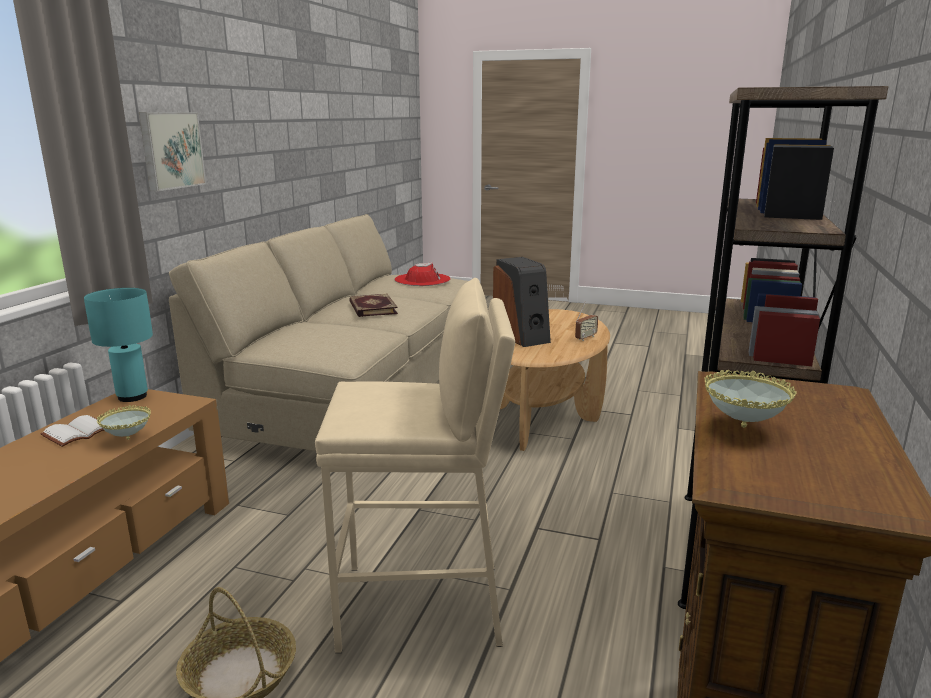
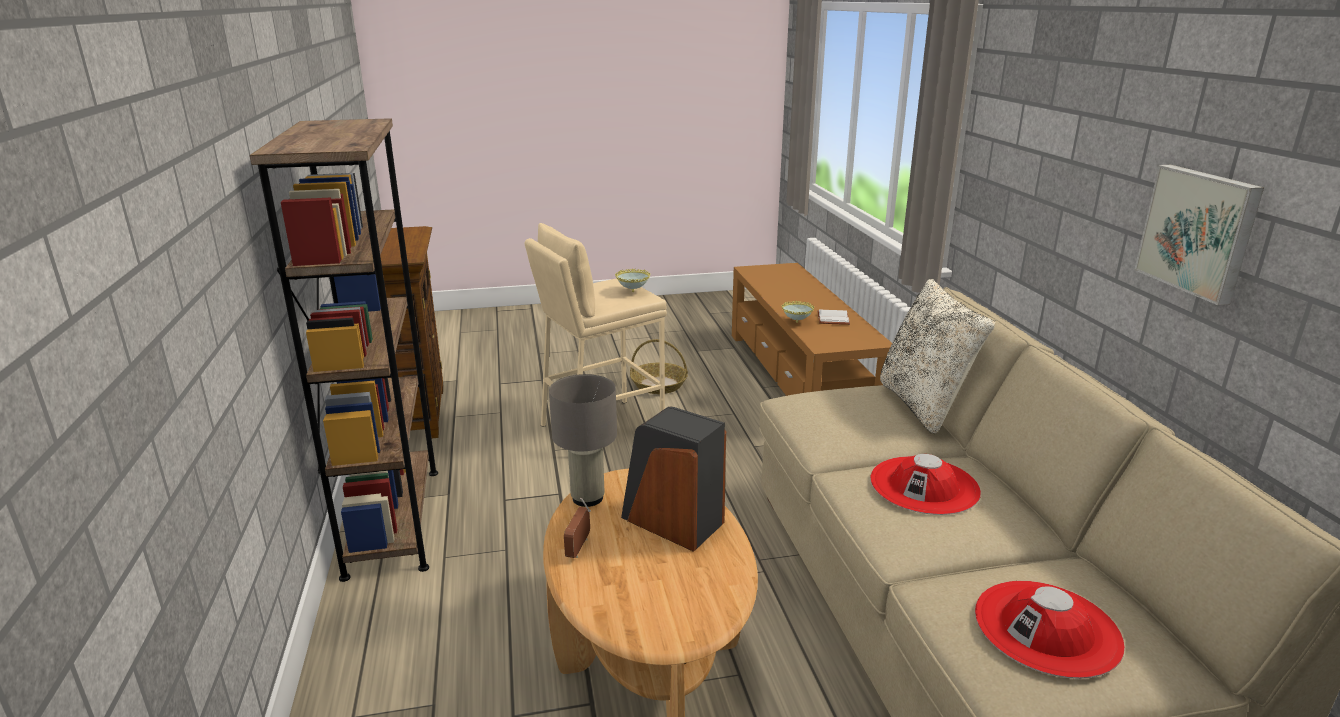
camera: 150 degrees right, 5 degrees up
turquoise table lamp [84,288,153,402] -> none
picture [139,112,206,191] -> picture moved to [1134,165,1264,305]
book [349,294,398,317] -> red hat [870,454,981,515]
bowl [704,370,797,428] -> bowl moved to [615,269,651,292]
none -> grey table lamp [549,374,617,507]
none -> beige pillow [880,279,995,434]

